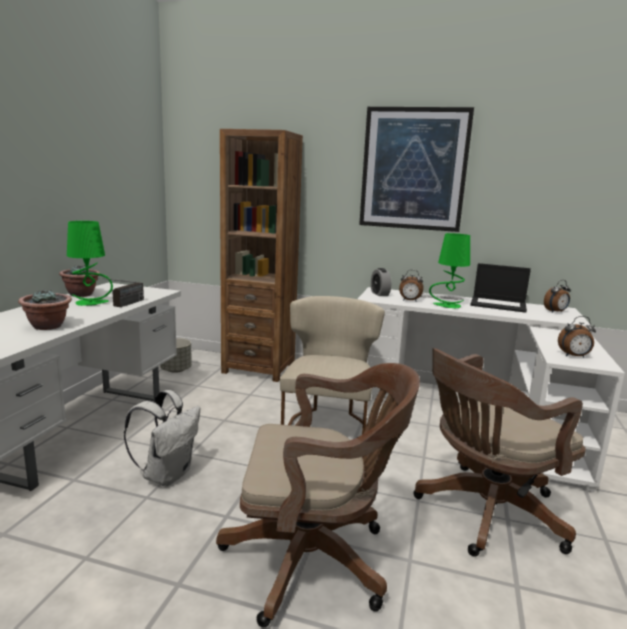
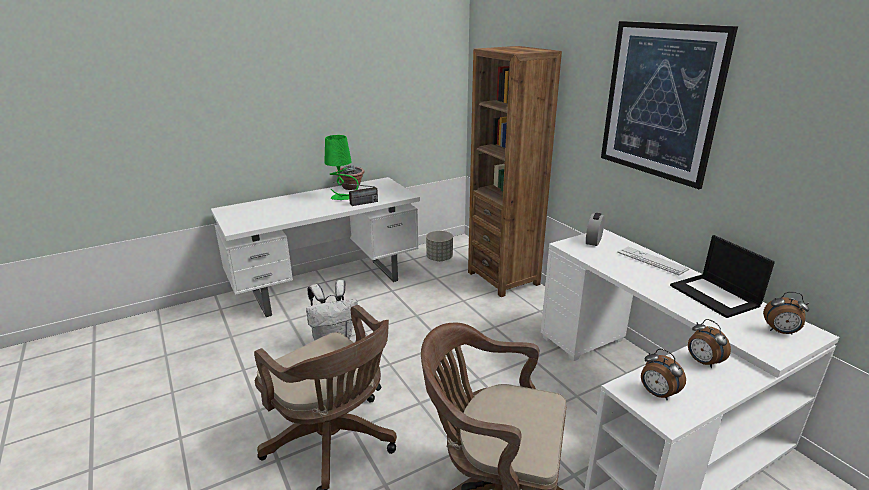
camera: 45 degrees right, 10 degrees up
potted plant [18,289,72,330] -> none
beige chair [280,296,385,435] -> none
alarm clock [399,270,423,302] -> alarm clock moved to [688,319,731,368]
green table lamp [429,233,470,308] -> none

